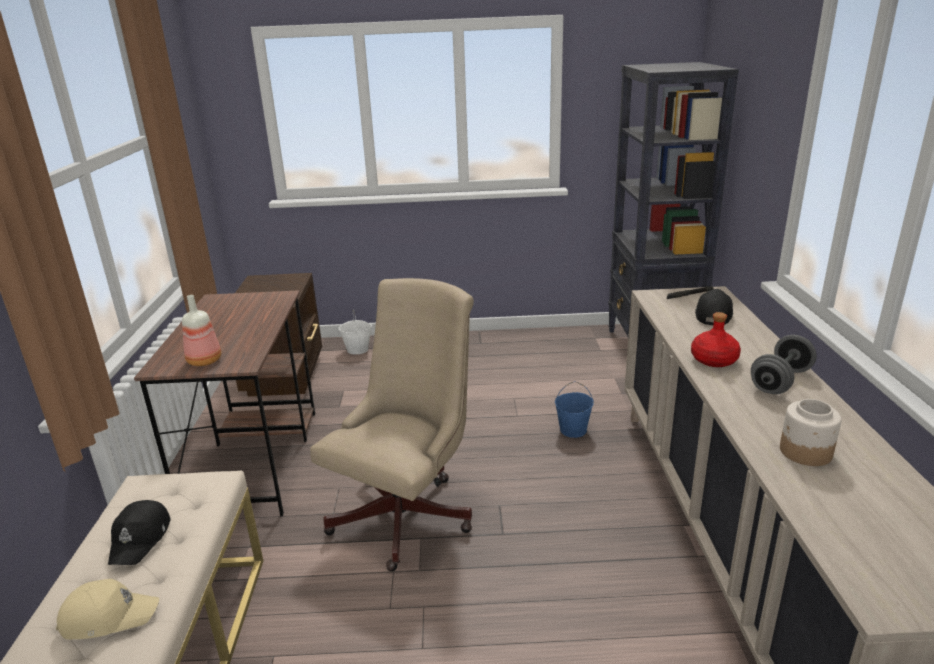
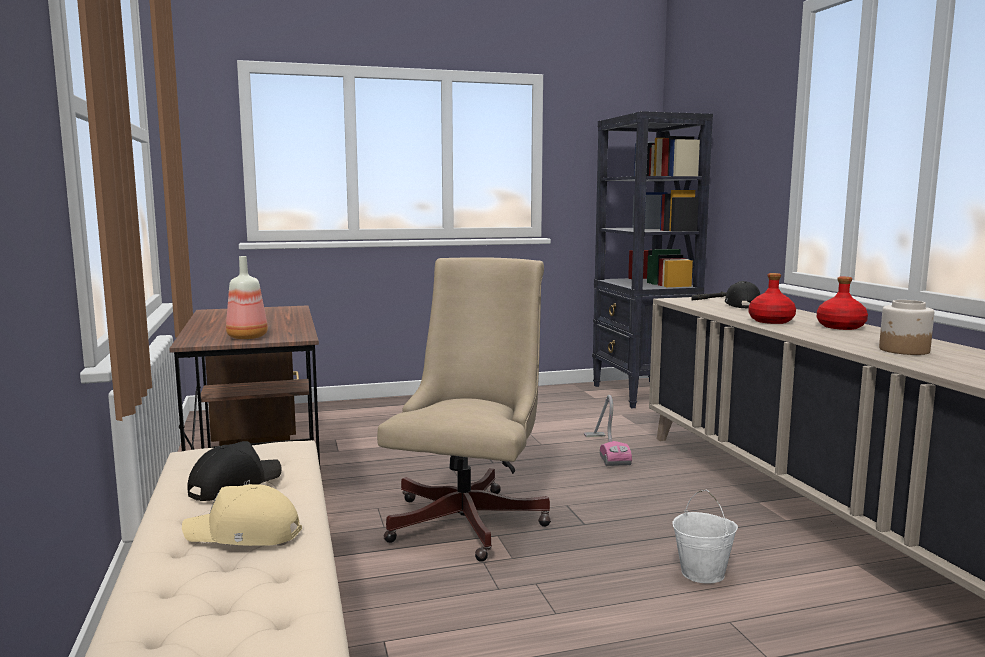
camera: 15 degrees left, 15 degrees down
beige cap [56,579,159,639] -> beige cap turned 150 degrees counterclockwise [182,484,302,546]
black cap [108,500,171,565] -> black cap turned 135 degrees counterclockwise [187,441,282,501]
white bucket [339,309,372,355] -> white bucket moved to [672,490,738,583]
blue bucket [555,381,594,438] -> vacuum cleaner [584,395,632,466]
grey dumbbell [751,335,817,394] -> red bottle [817,277,868,330]

